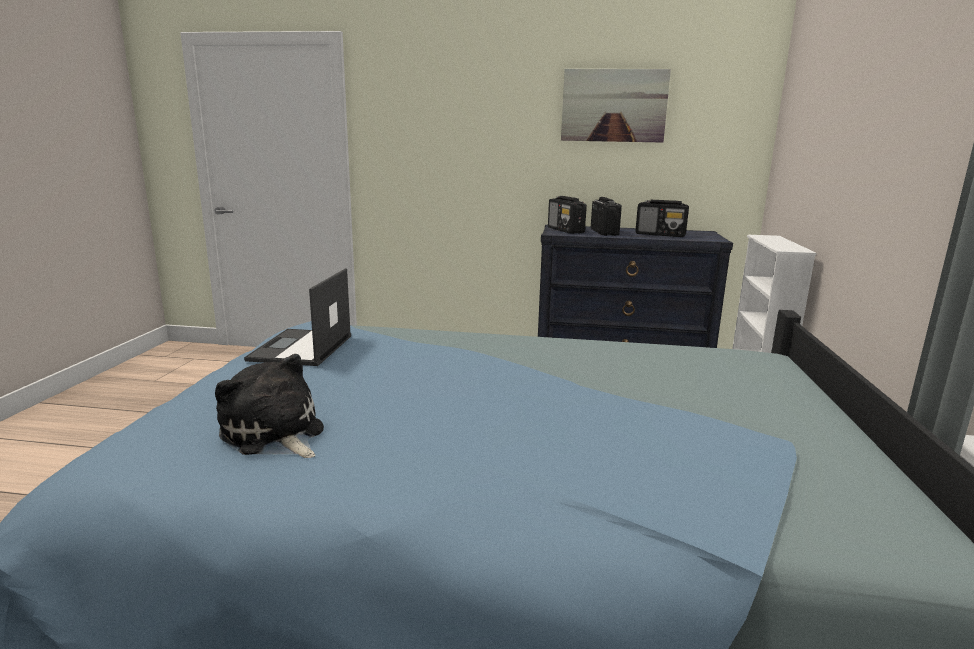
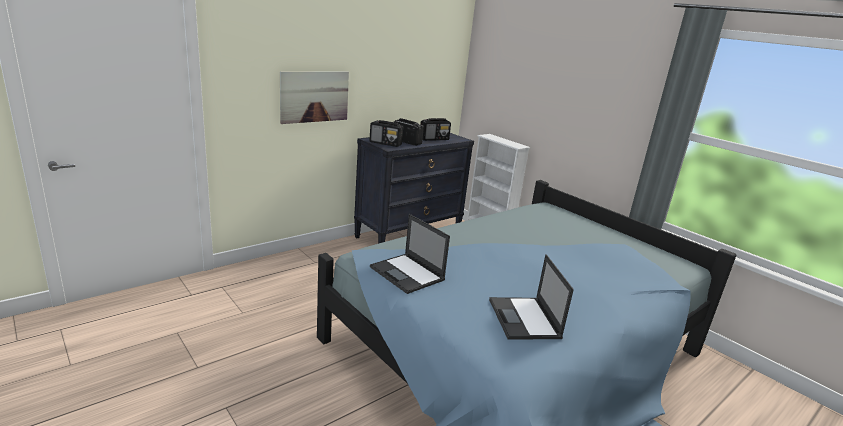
camera: 50 degrees left, 5 degrees up
plush toy [215,354,324,458] -> laptop [489,254,574,339]
picture [561,69,671,143] -> picture moved to [280,71,349,124]

